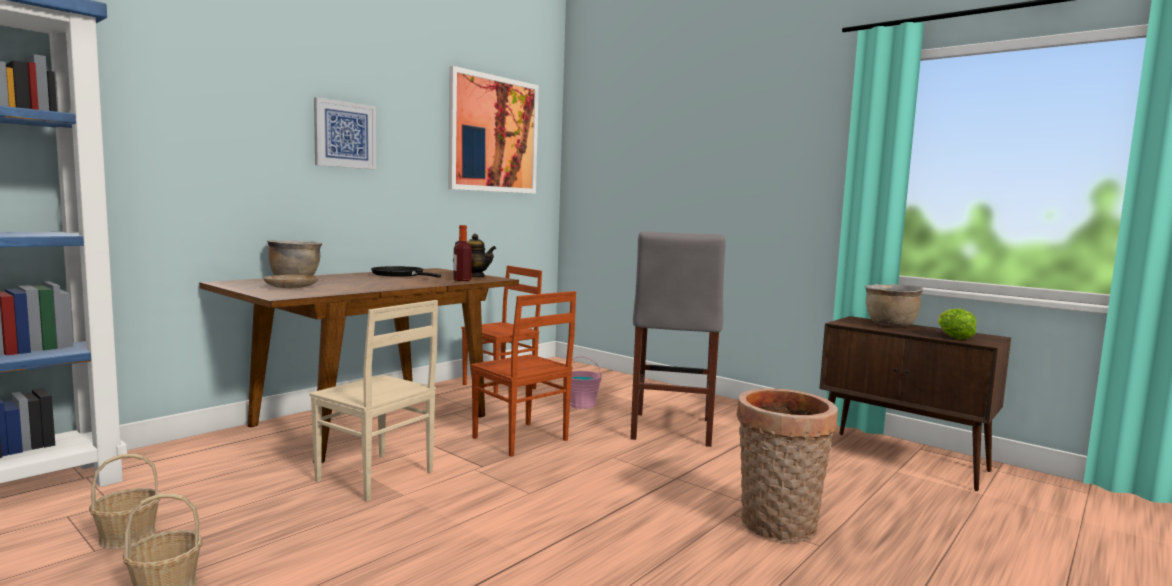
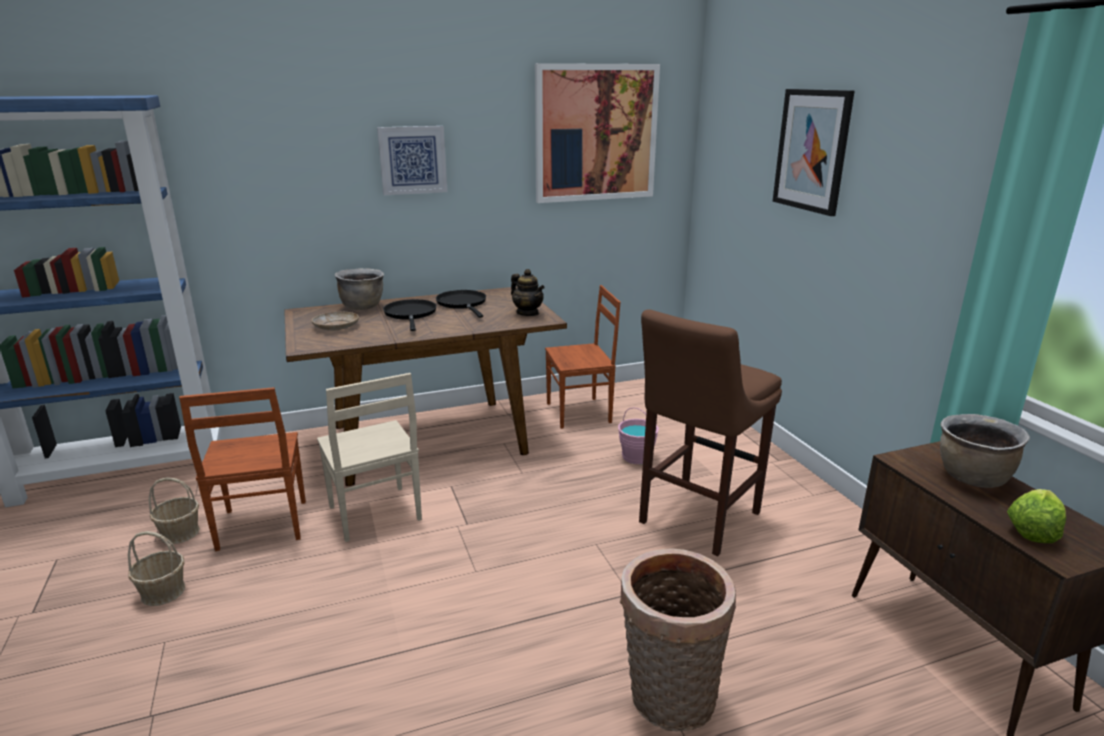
camera: 30 degrees right, 15 degrees up
bottle [453,225,472,281] -> none
brown chair [471,291,576,457] -> brown chair moved to [179,387,306,551]
grey stool [630,231,726,447] -> brown stool [639,309,782,556]
none -> black frying pan [383,299,437,331]
none -> picture [773,89,855,216]

